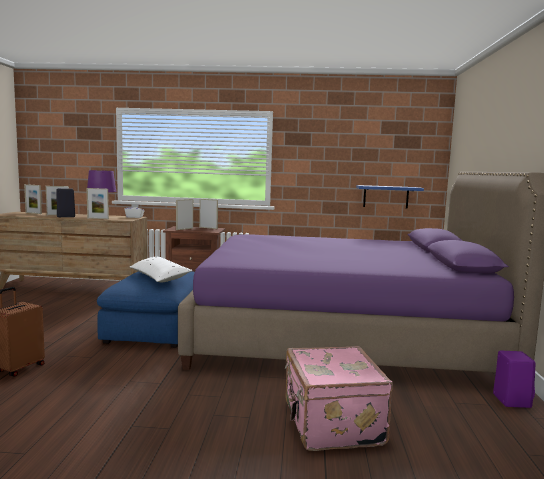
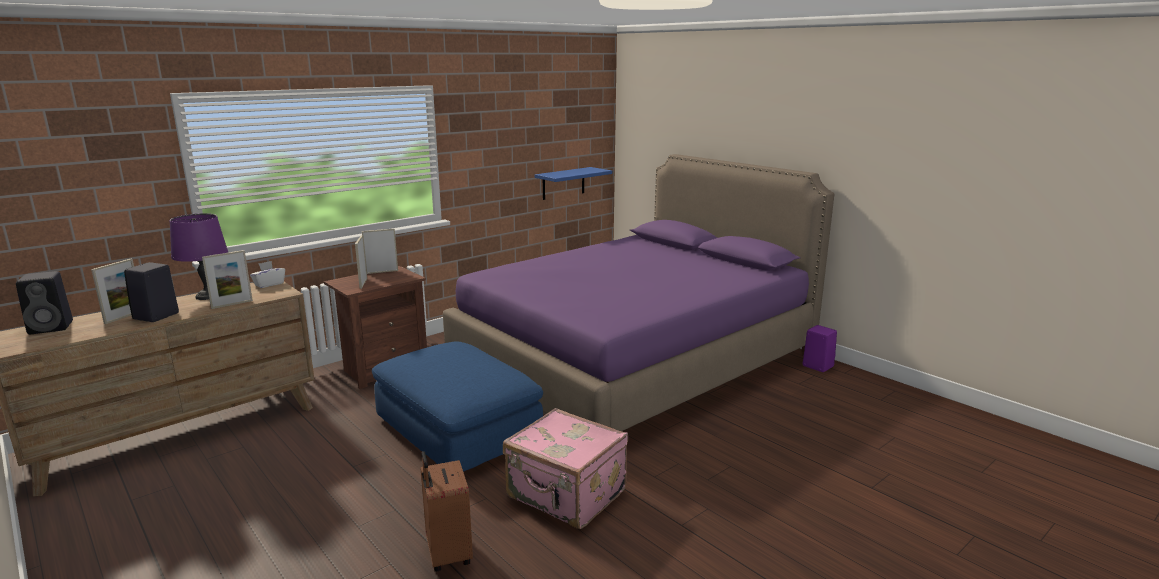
camera: 45 degrees left, 10 degrees up
picture frame [24,184,42,214] -> black speaker [16,271,73,334]
white pillow [130,257,193,282] -> none
pink suitcase [285,346,393,451] -> pink suitcase moved to [503,408,628,529]

